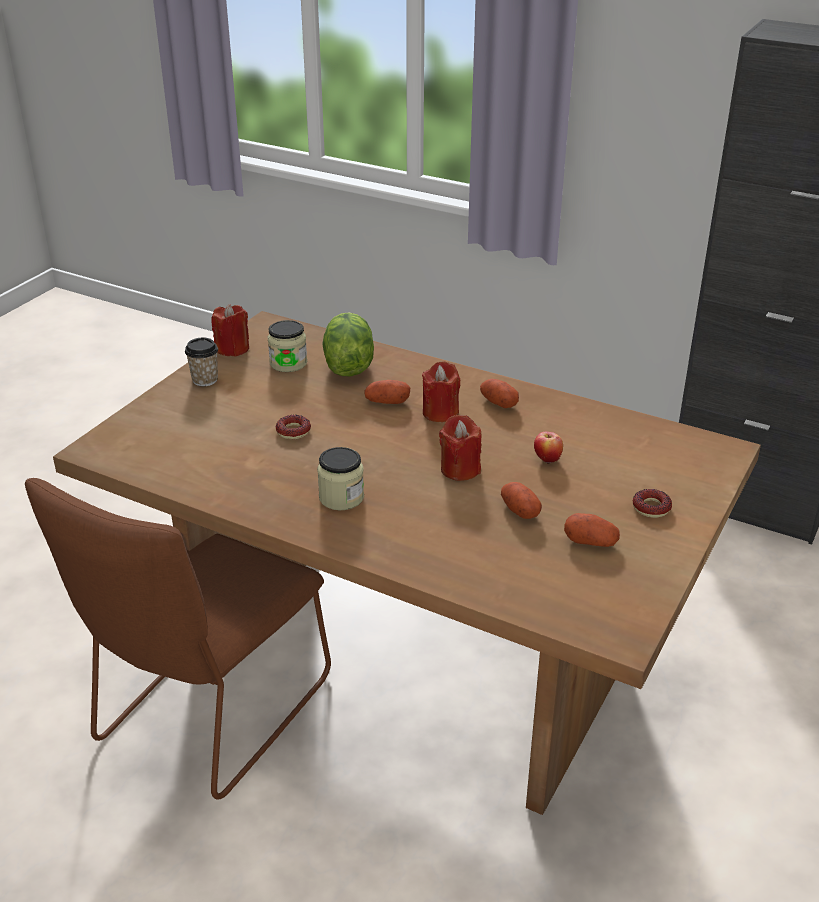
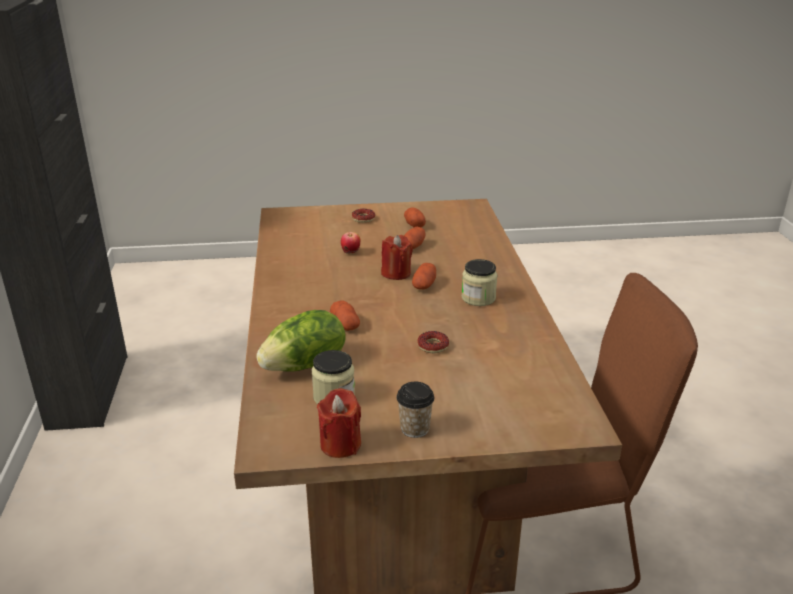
camera: 125 degrees left, 5 degrees down
red candle [422,361,460,422] -> none
potato [480,379,519,408] -> potato moved to [412,263,436,289]

